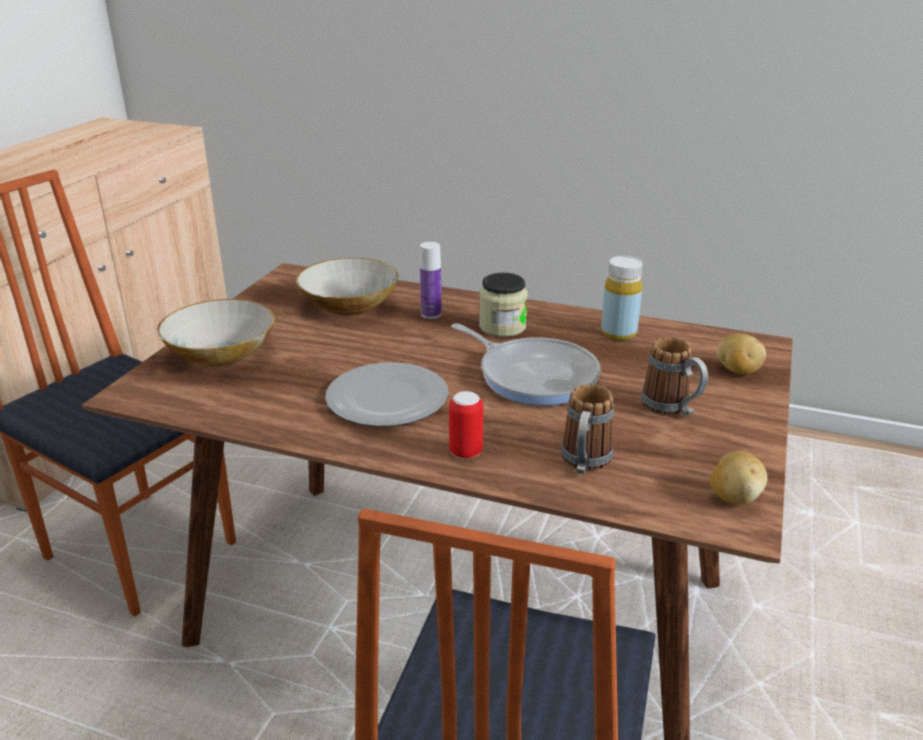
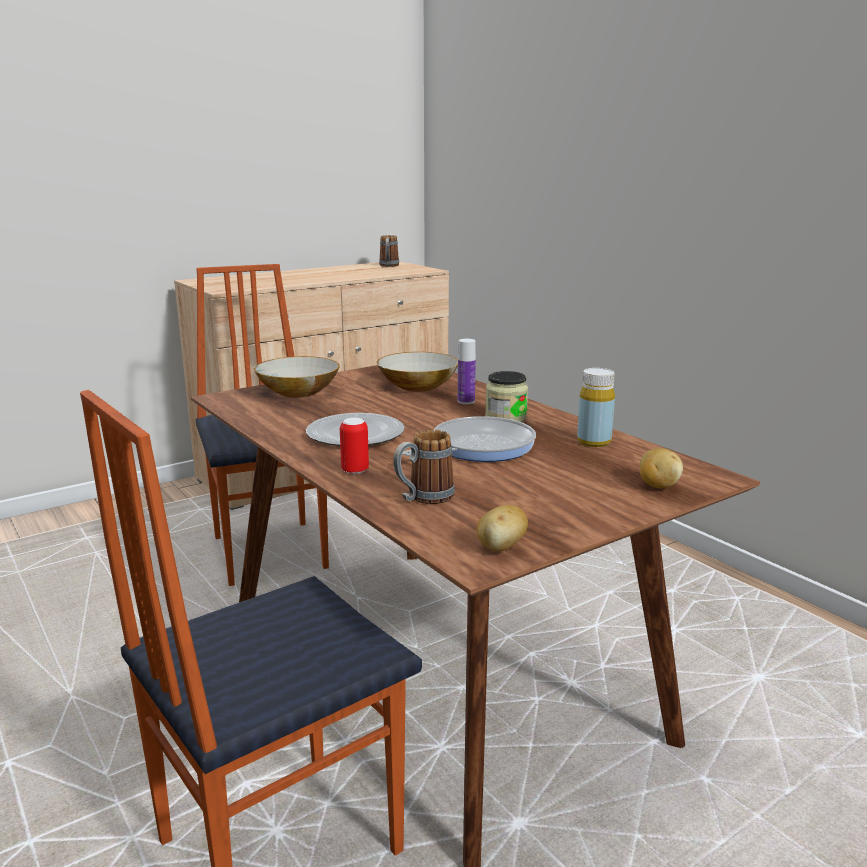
camera: 35 degrees right, 10 degrees down
frying pan [451,323,601,406] -> frying pan turned 120 degrees counterclockwise [403,416,536,462]
mug [641,337,708,416] -> mug moved to [379,235,399,267]

